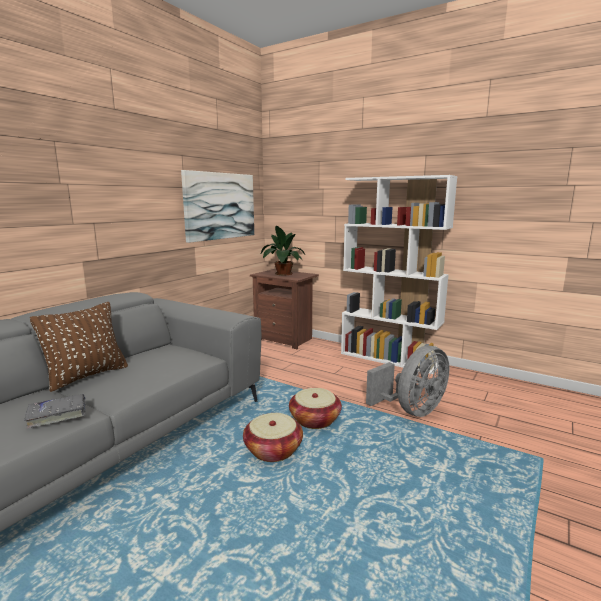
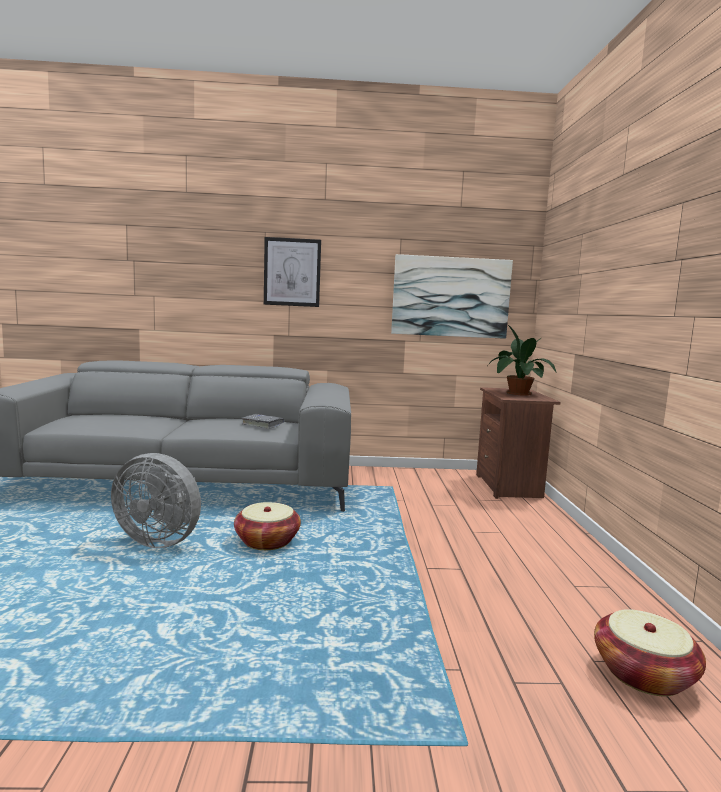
camera: 55 degrees right, 5 degrees down
grey book [24,394,86,428] -> grey book moved to [242,414,284,429]
brown pillow [30,302,128,392] -> none
basket [289,388,342,429] -> basket moved to [594,609,706,696]
white bookcase [341,175,457,374] -> none
grey fan [366,346,449,417] -> grey fan moved to [111,453,201,548]
none -> picture [264,237,321,307]

